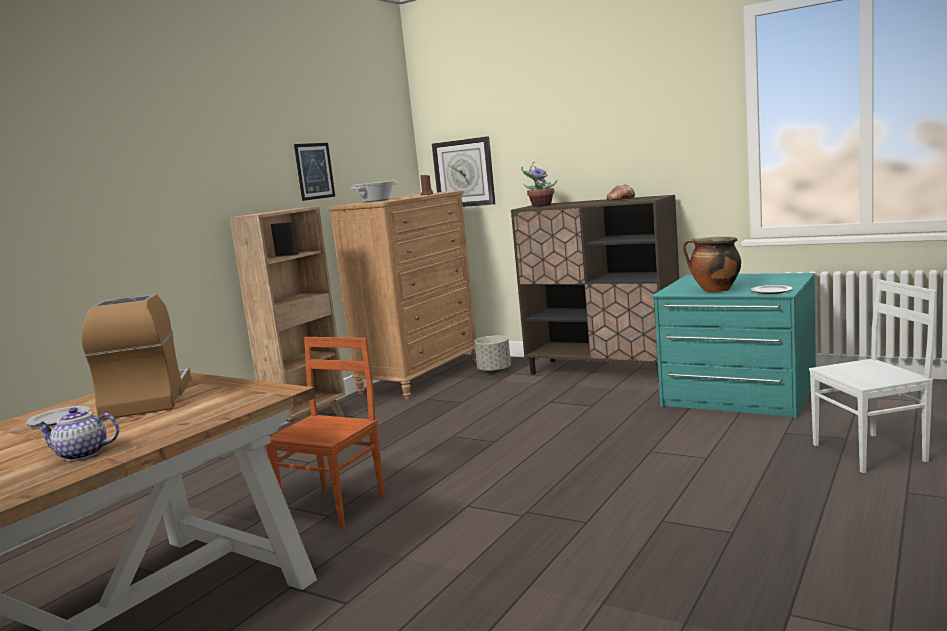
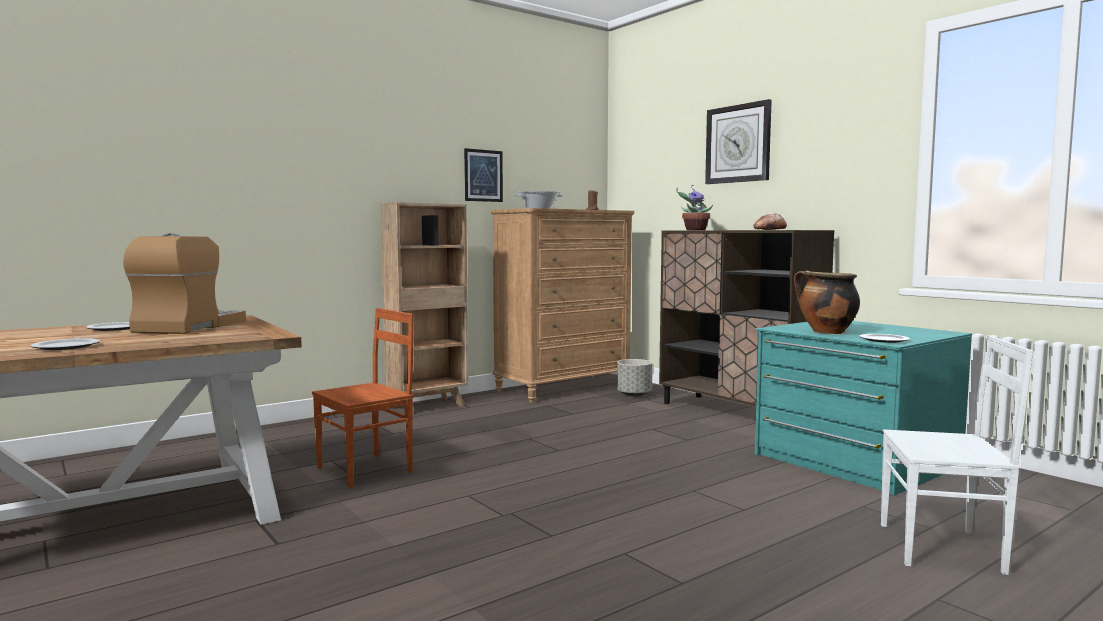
camera: 20 degrees right, 5 degrees down
teapot [35,407,119,461] -> plate [30,338,100,350]
wall clock [432,136,495,207] -> wall clock moved to [705,99,772,184]

